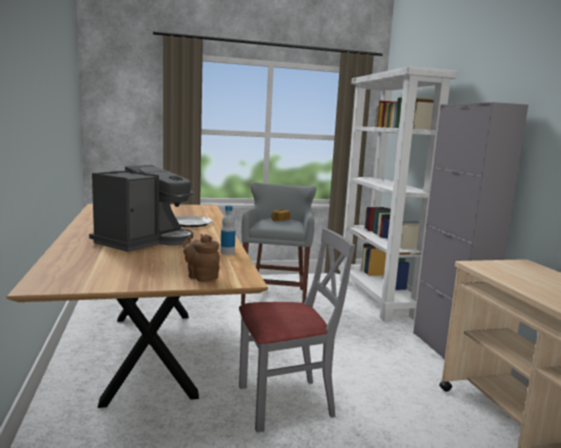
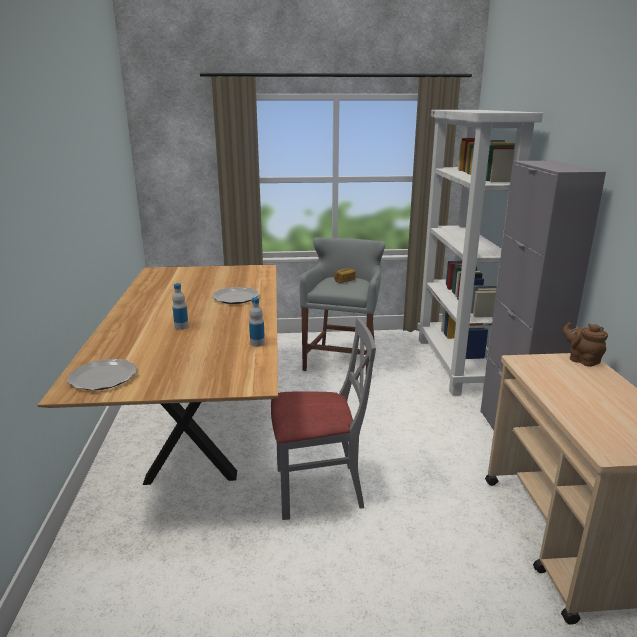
camera: 10 degrees right, 10 degrees up
coffee machine [89,165,193,252] -> bottle [172,283,189,330]
brown teapot [183,234,220,282] -> brown teapot moved to [563,322,608,367]
none -> plate [67,359,137,390]

